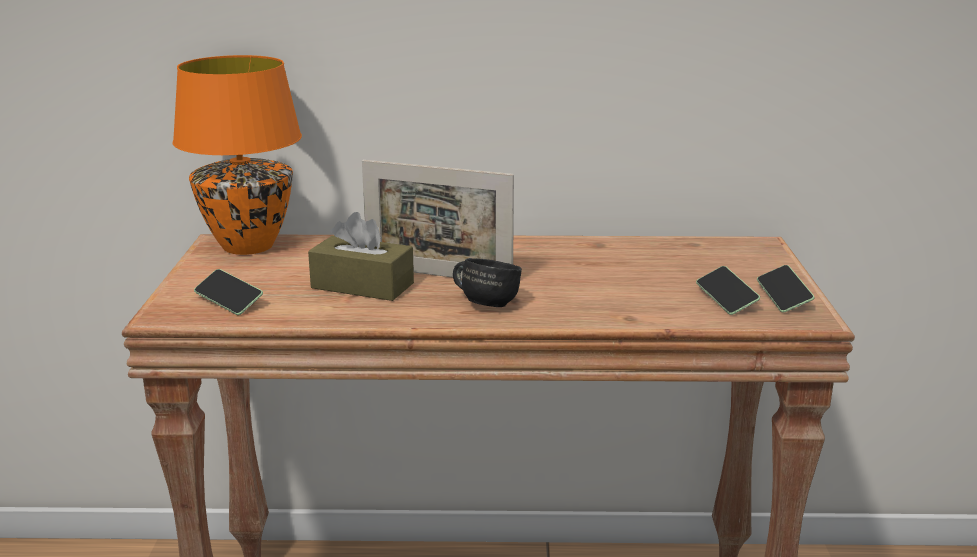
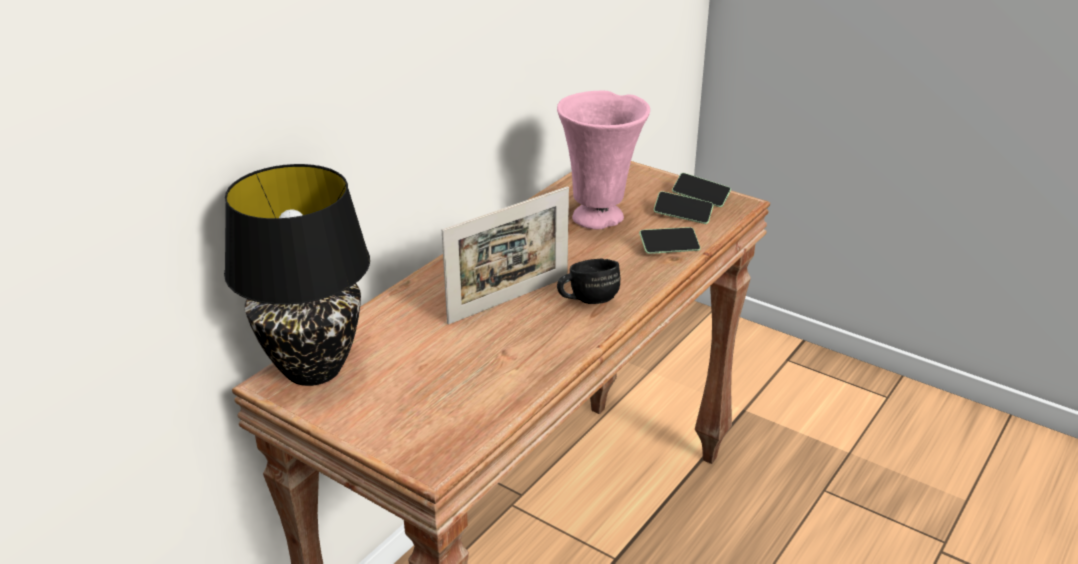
camera: 55 degrees left, 10 degrees up
orange table lamp [173,55,302,255] -> black table lamp [224,164,370,386]
phone [194,269,263,315] -> phone moved to [639,227,700,254]
brown tissue box [308,212,414,301] -> none
none -> pink vase [557,91,650,229]

